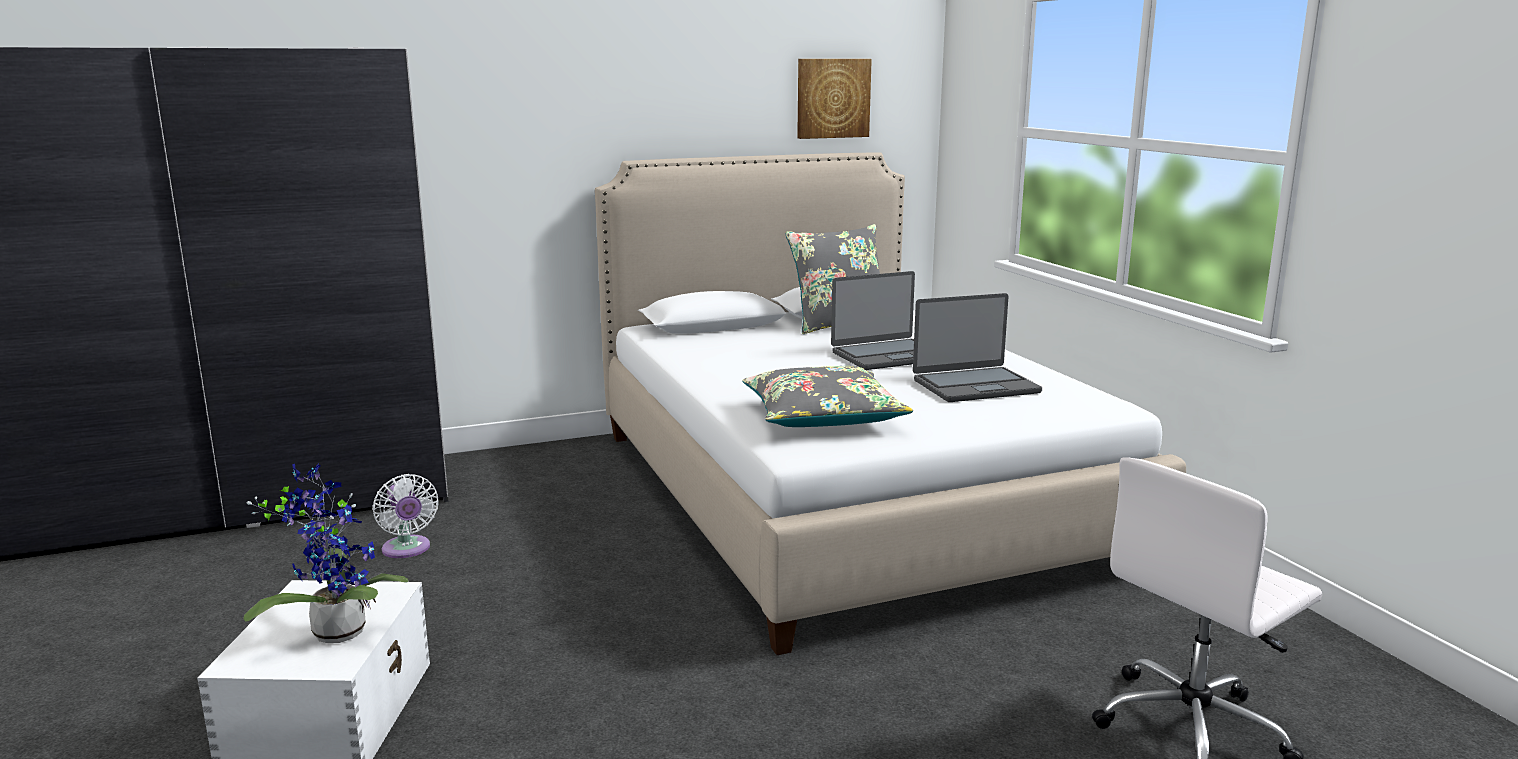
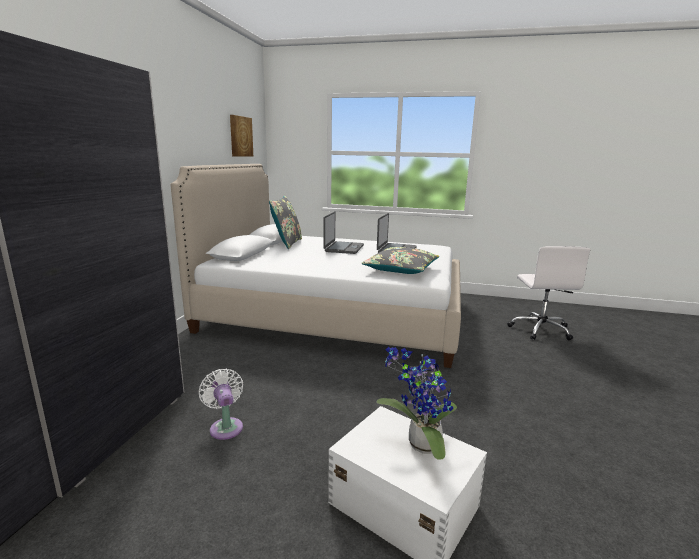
camera: 55 degrees left, 0 degrees up
white fan [372,474,439,558] -> white fan turned 120 degrees counterclockwise [199,369,243,440]

